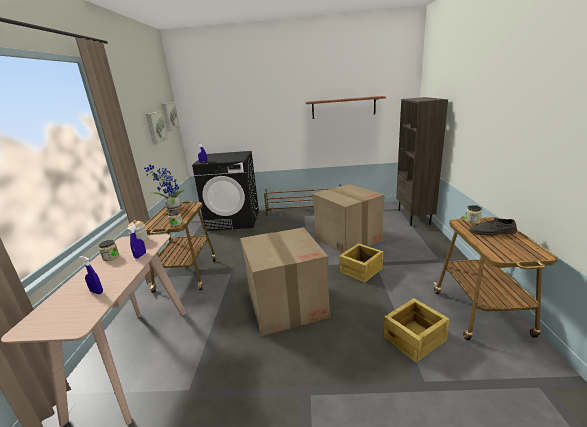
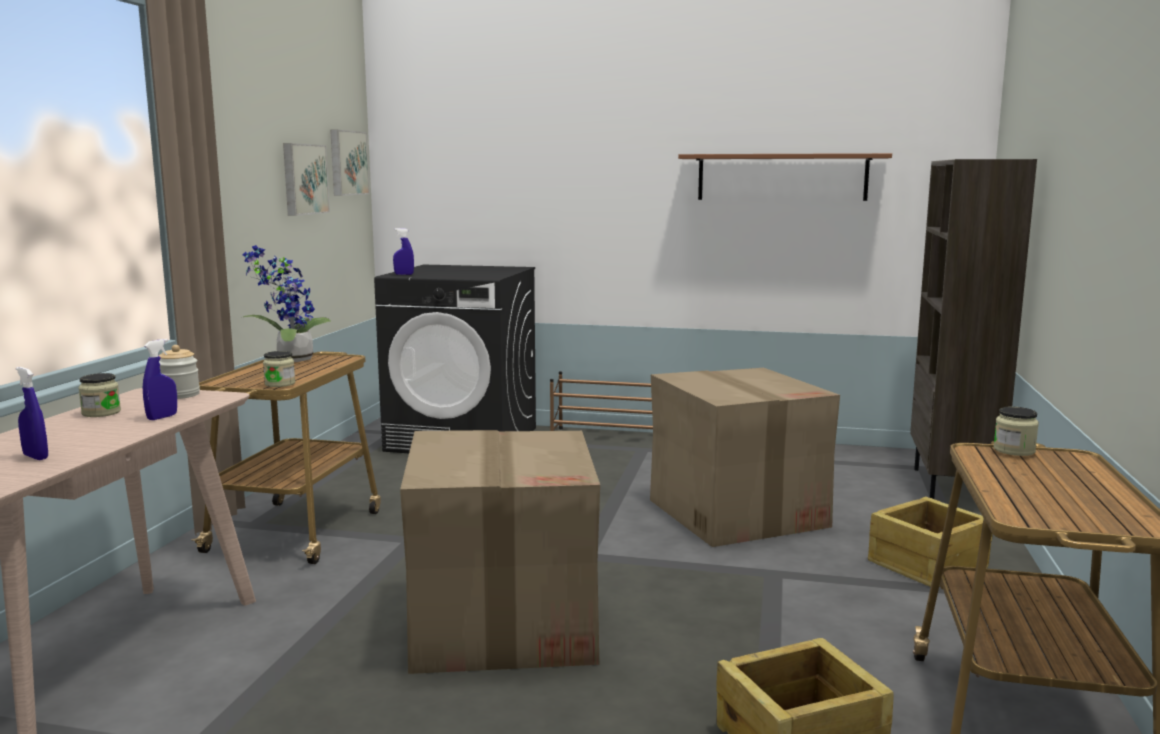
camera: 10 degrees right, 10 degrees down
crate [339,243,384,283] -> crate moved to [868,497,993,587]
grey shoe [469,217,517,236] -> none

